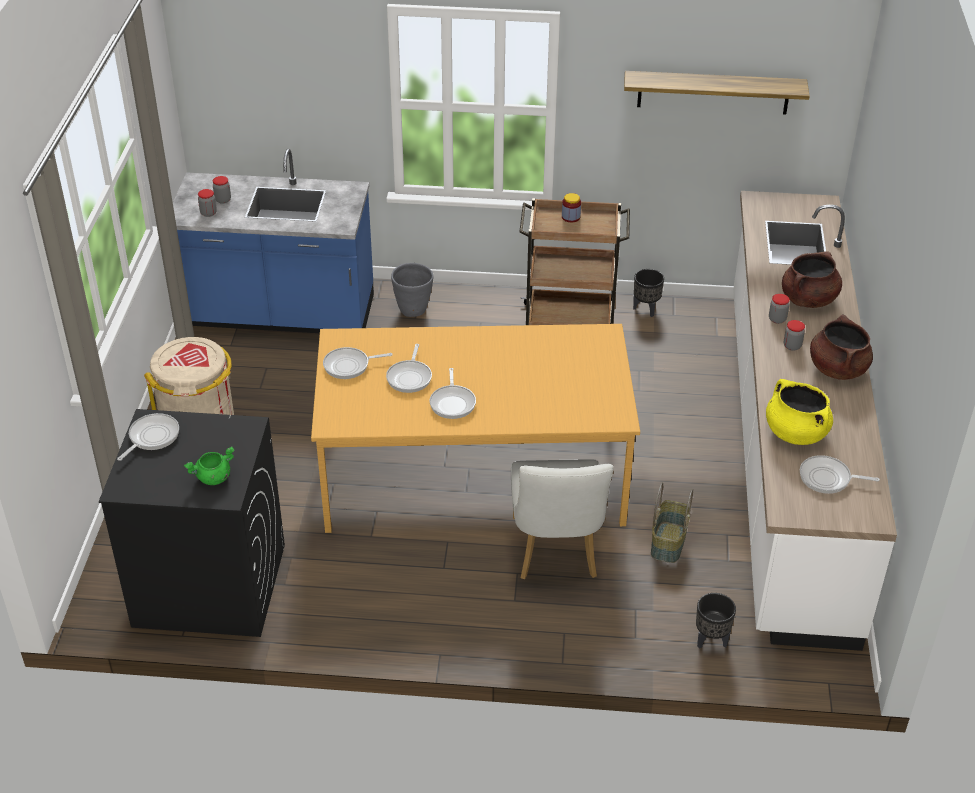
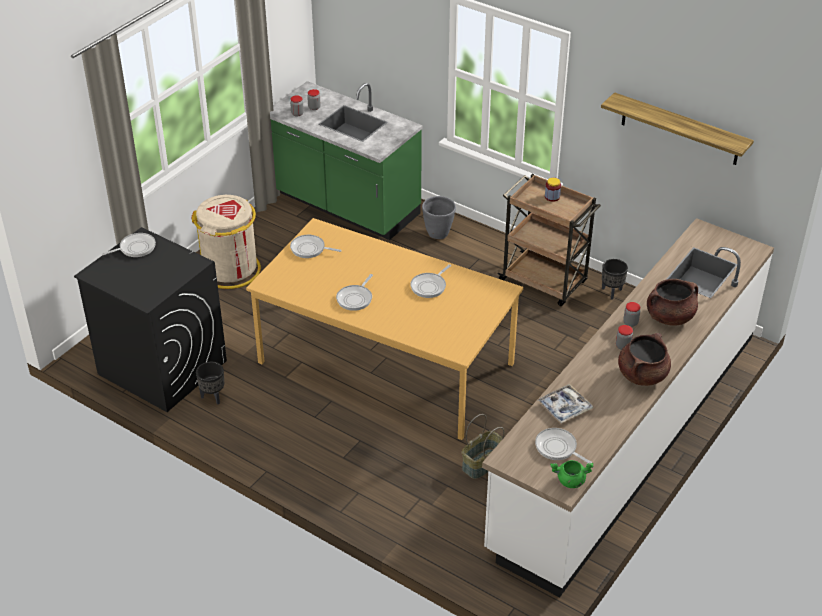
camera: 30 degrees right, 0 degrees up
blue counter [173,149,374,333] -> green counter [270,81,423,240]
green cooking pot [184,446,234,485] -> green cooking pot moved to [550,460,594,488]
frying pan [386,344,432,393] -> frying pan moved to [410,264,451,298]
white chair [511,459,614,579] -> none
black planter [696,593,736,649] -> black planter moved to [196,362,224,405]
yellow cooking pot [766,379,833,445] -> tray [538,384,593,424]

